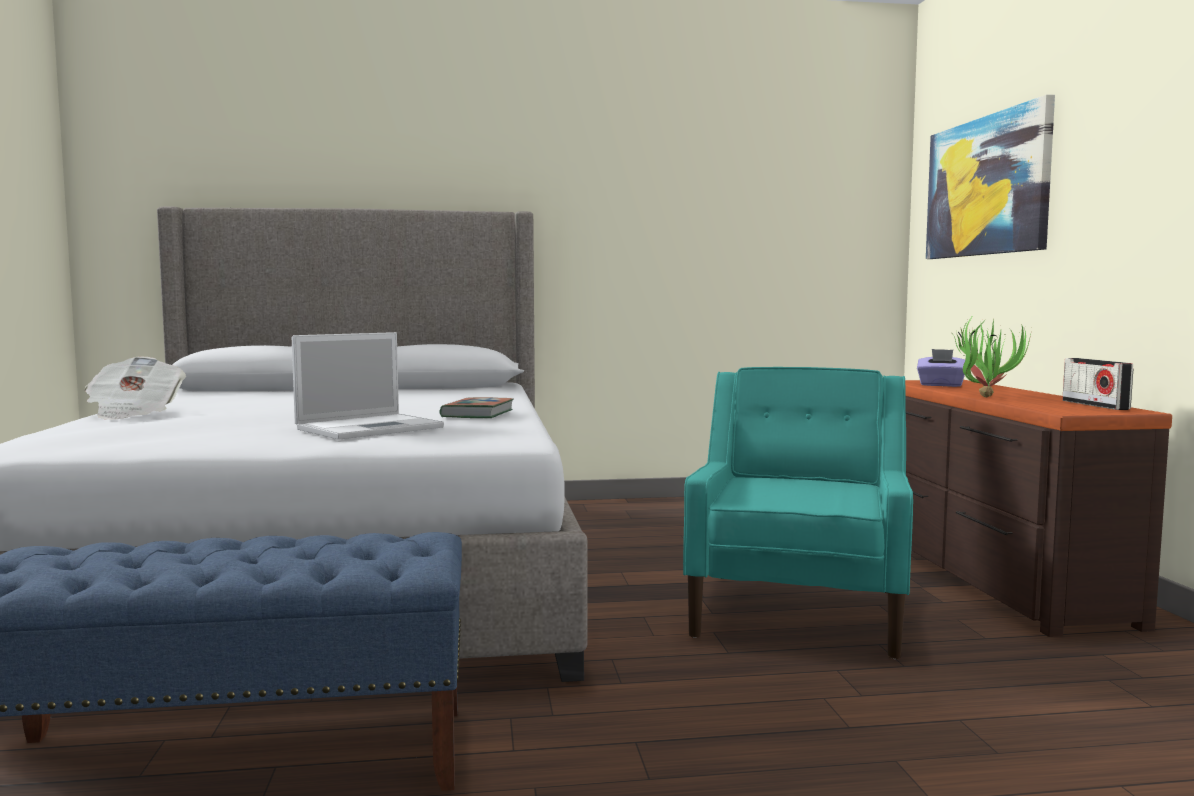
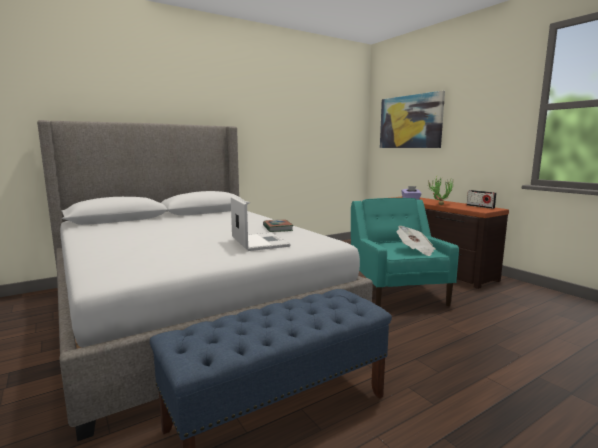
camera: 25 degrees left, 5 degrees up
newspaper [84,356,186,420] -> newspaper moved to [396,226,436,256]
laptop [292,332,444,440] -> laptop turned 45 degrees counterclockwise [231,197,290,251]

